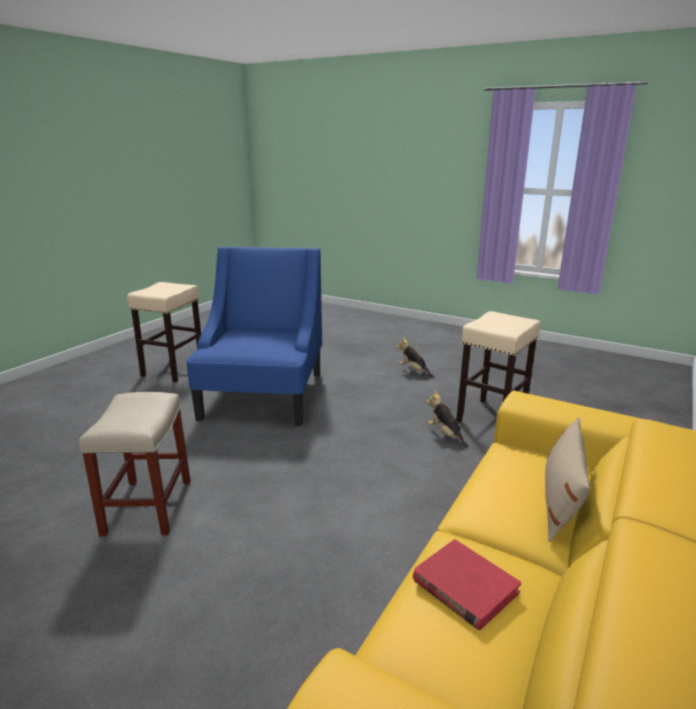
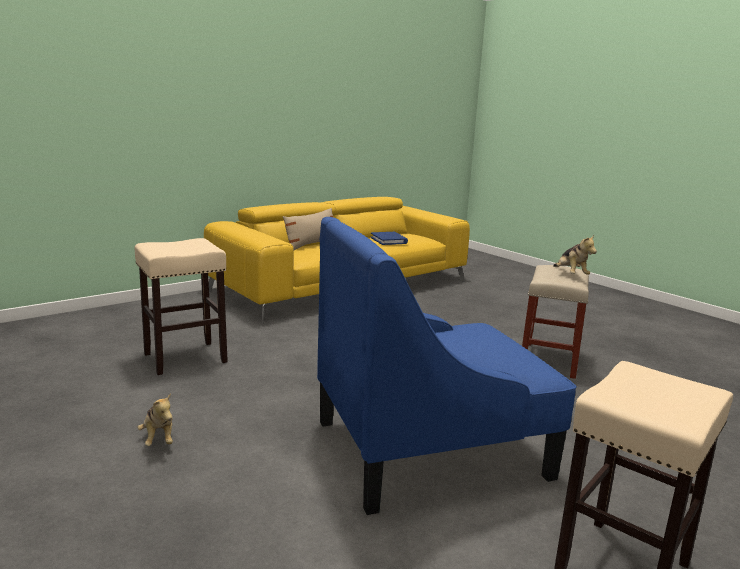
camera: 160 degrees left, 5 degrees down
blue armchair [186,246,322,426] -> blue armchair turned 45 degrees clockwise [317,217,577,515]
red book [413,539,521,630] -> blue book [370,232,408,245]
plush toy [426,390,469,448] -> plush toy moved to [553,235,597,275]

